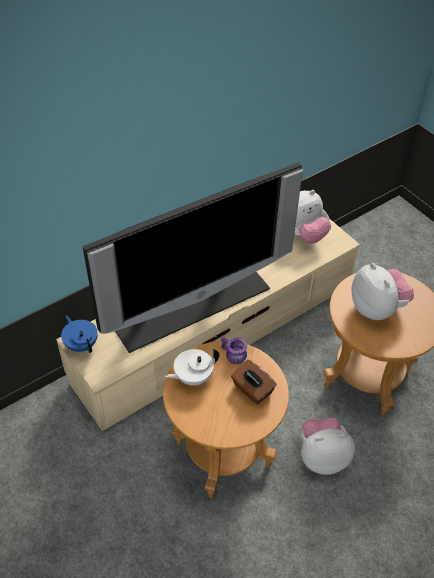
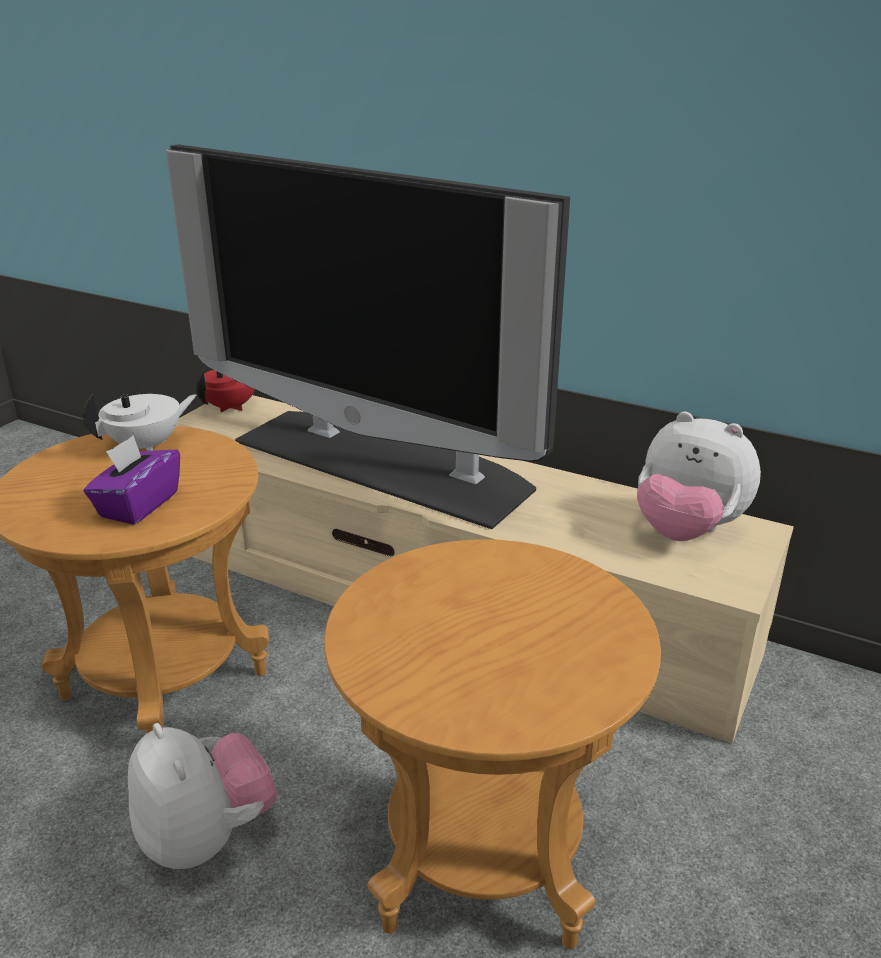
camera: 65 degrees right, 20 degrees down
blue teapot [61,315,98,353] -> red teapot [196,369,255,412]
white teapot [165,349,219,386] -> white teapot turned 105 degrees clockwise [83,394,197,451]
purple mug [221,337,247,364] -> none
brown tissue box [231,359,277,404] -> purple tissue box [83,435,180,525]
plush toy [351,263,414,320] -> none

